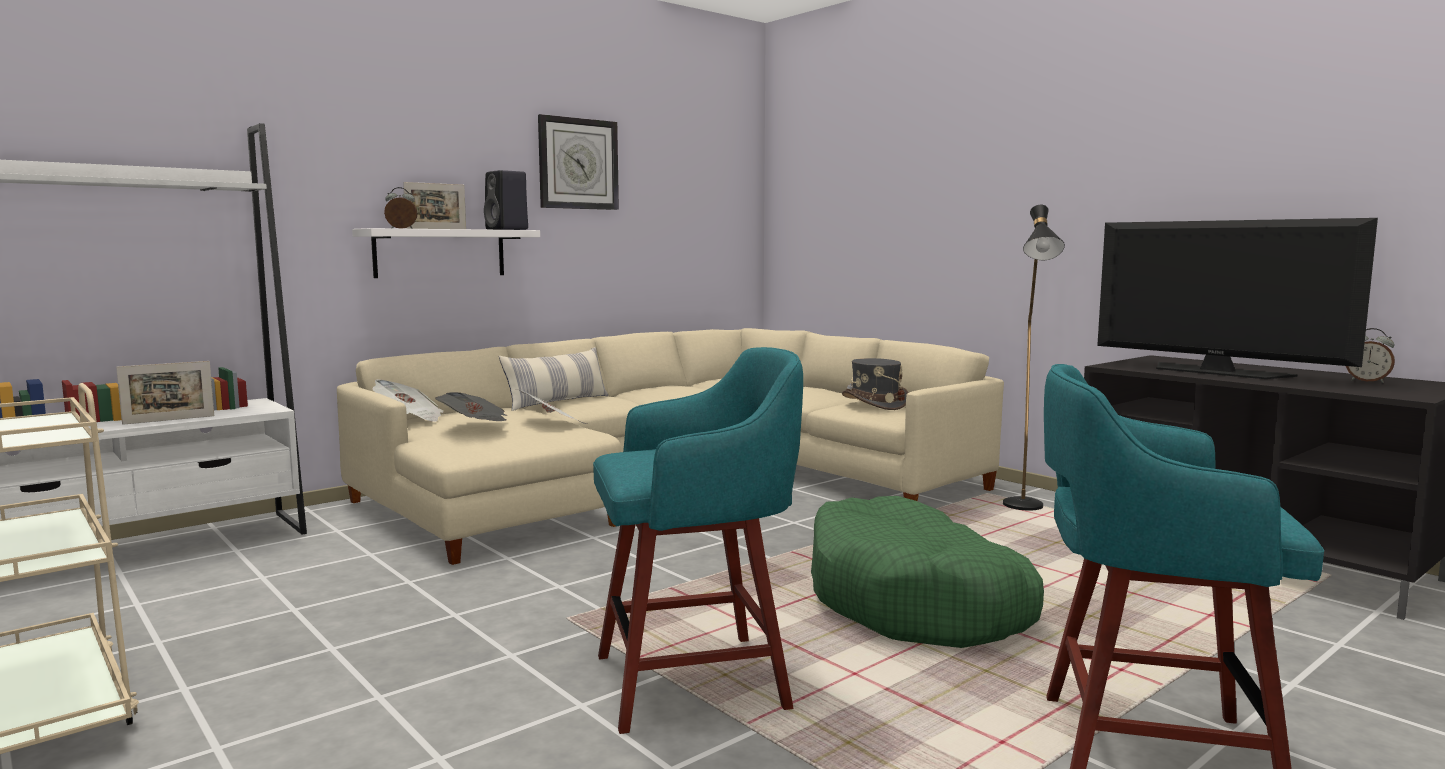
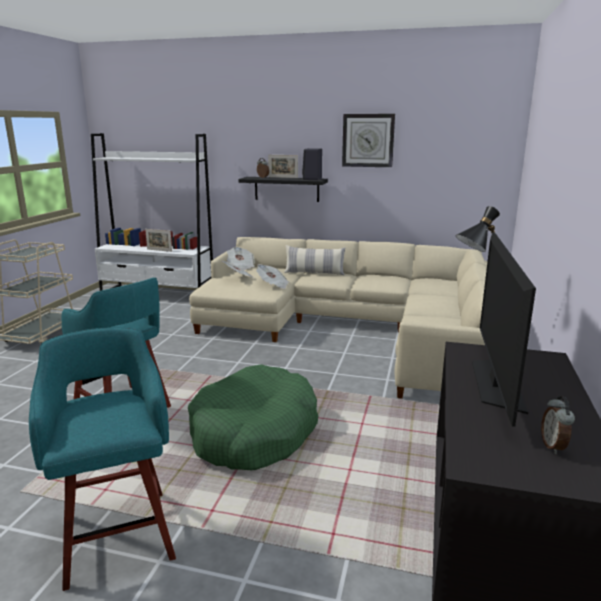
camera: 55 degrees right, 10 degrees up
white shelf [352,228,540,278] -> black shelf [239,177,328,202]
grey hat [842,358,909,410] -> none

